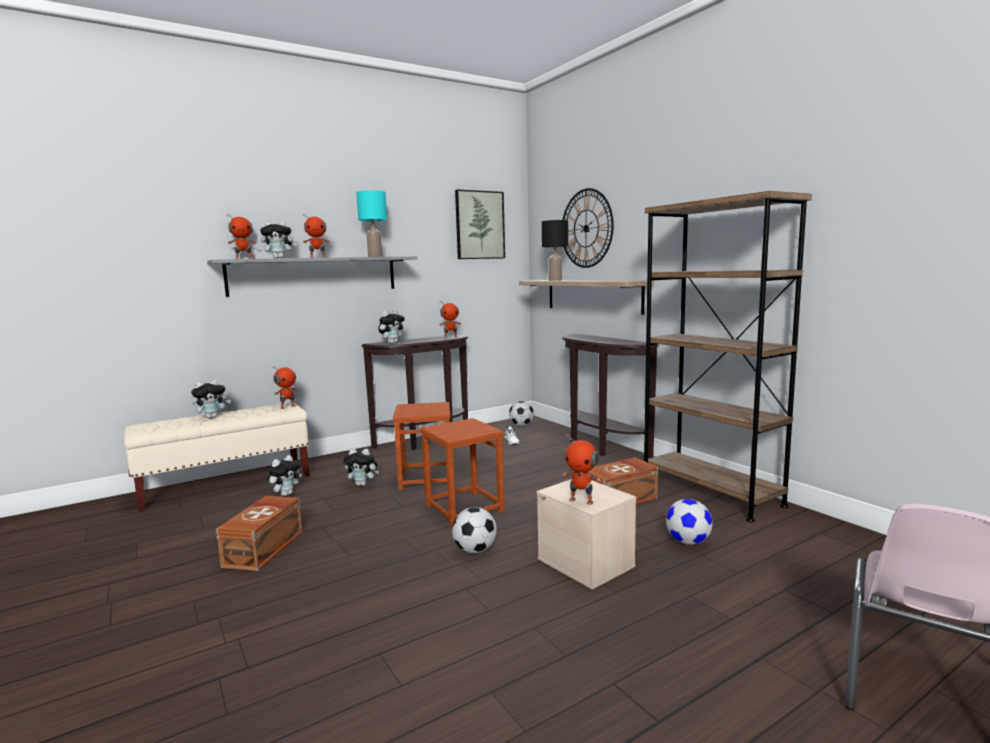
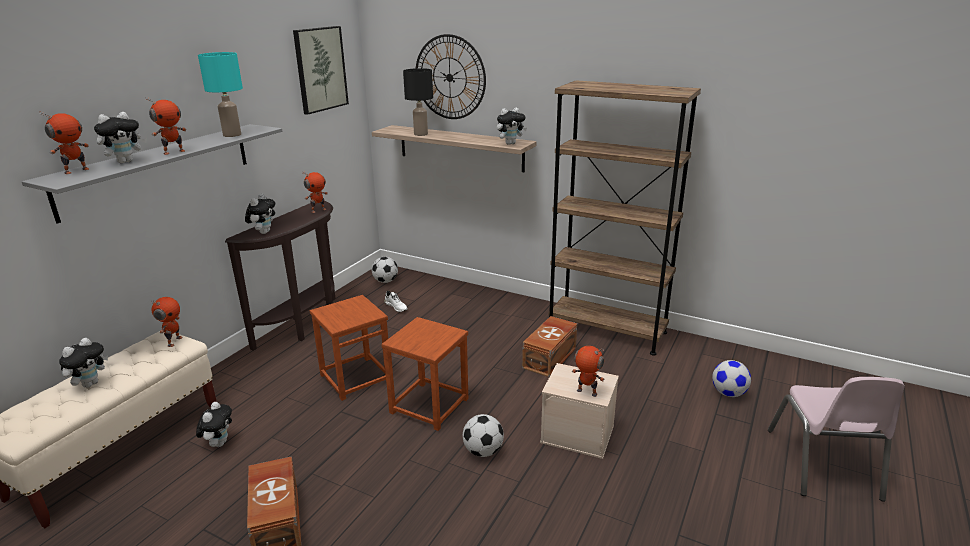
camera: 30 degrees left, 15 degrees up
plush toy [343,448,379,486] -> plush toy moved to [497,107,527,145]
brown console table [562,333,659,459] -> none
toy robot [563,434,601,505] -> toy robot turned 150 degrees counterclockwise [572,346,604,397]
football [666,499,712,545] -> football moved to [712,360,751,397]

